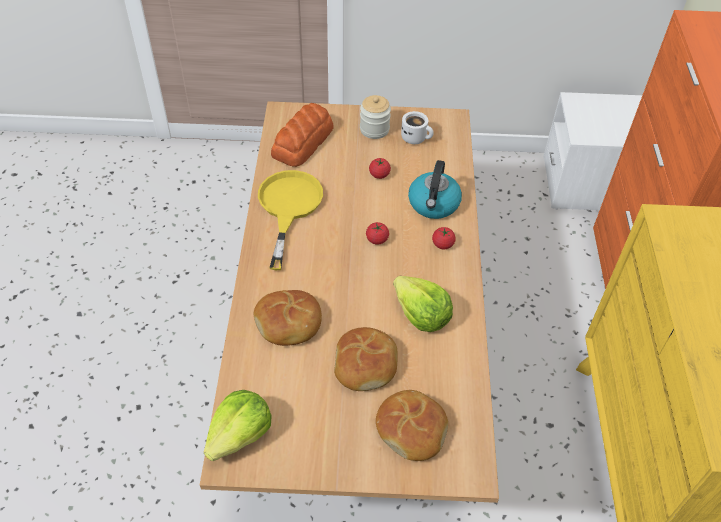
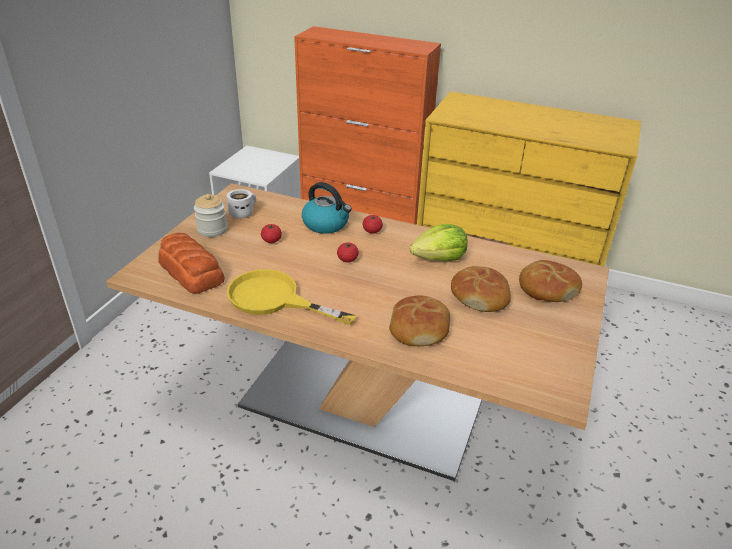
camera: 70 degrees left, 15 degrees down
lettuce [204,390,272,461] -> none

